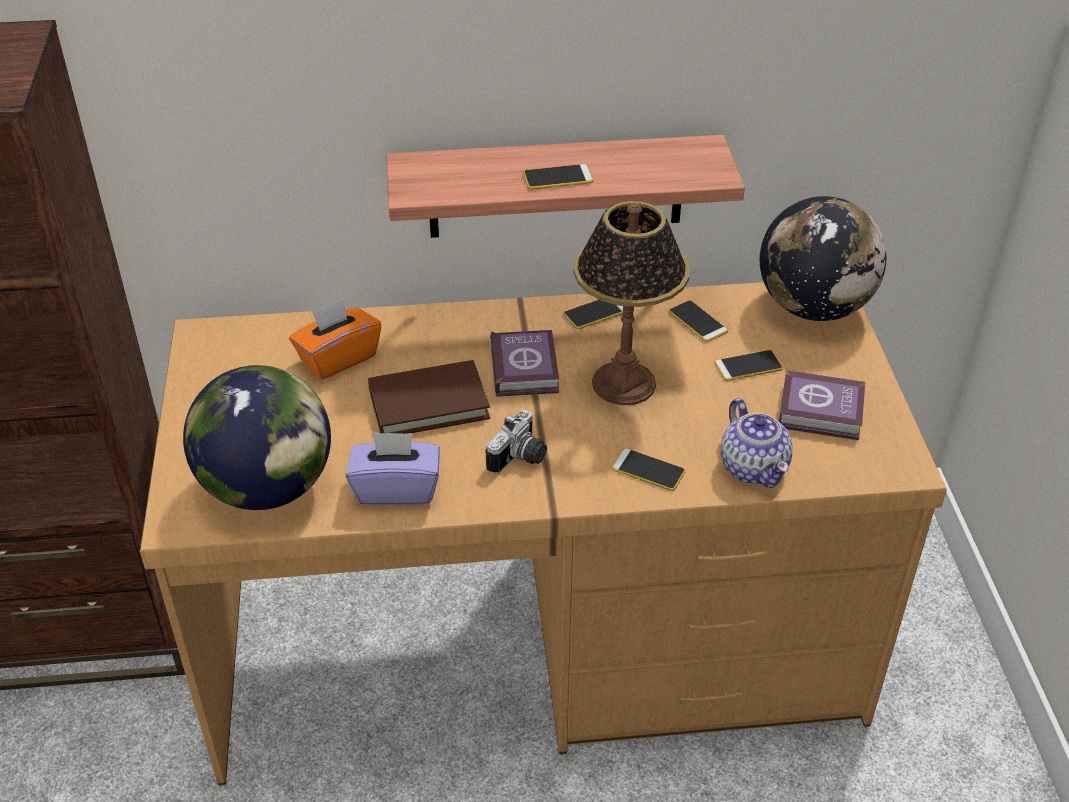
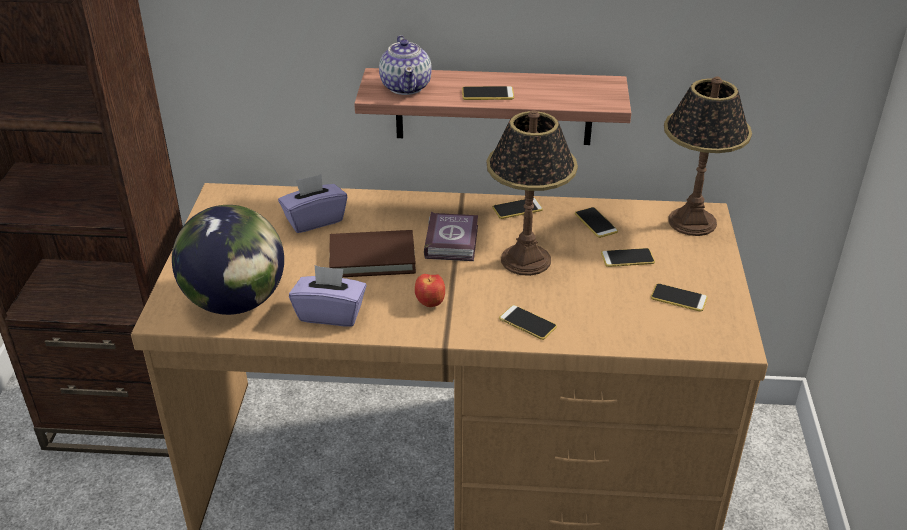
camera: 10 degrees right, 5 degrees down
orange tissue box [289,299,381,380] -> purple tissue box [278,174,347,233]
camera [486,410,547,474] -> apple [415,274,445,307]
teapot [720,398,793,488] -> teapot moved to [379,35,432,95]
globe [760,196,886,321] -> table lamp [664,76,752,236]
book [779,370,866,440] -> phone [651,283,708,312]

